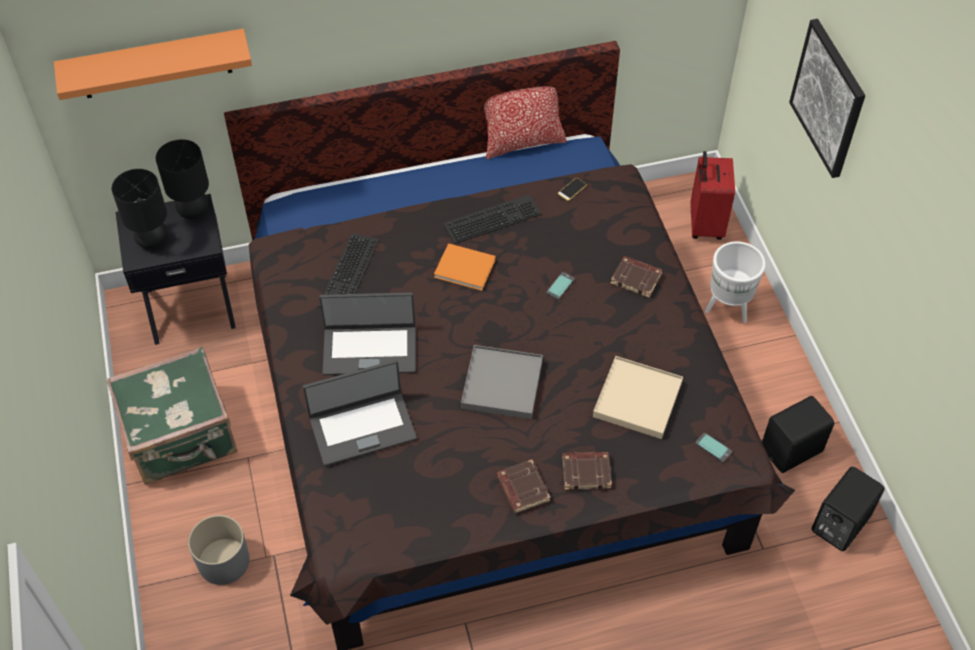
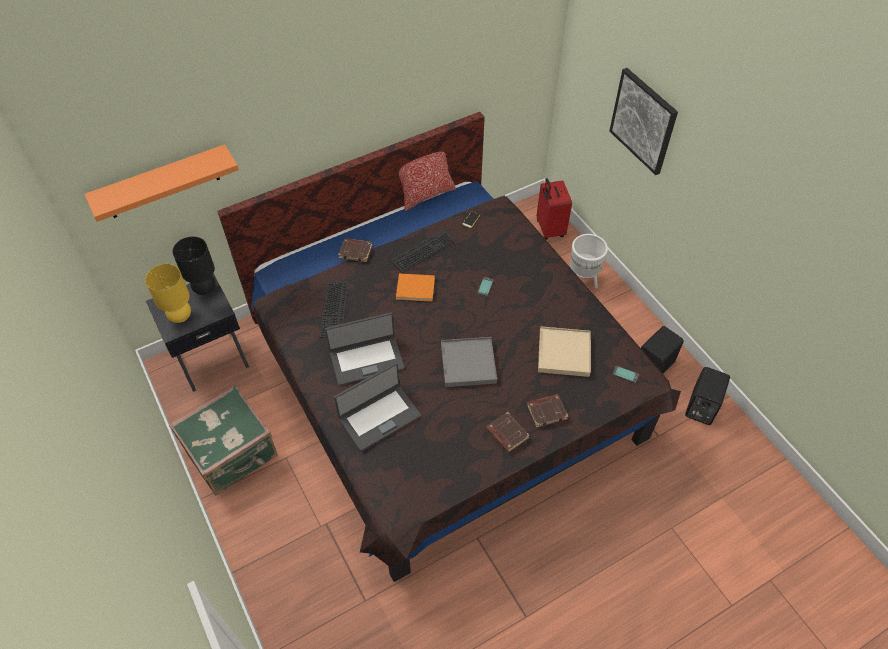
camera: 15 degrees left, 0 degrees up
black table lamp [112,169,167,249] -> yellow table lamp [145,264,191,323]
grey planter [188,515,250,585] -> none
brown book [611,256,662,298] -> brown book moved to [338,238,372,262]

